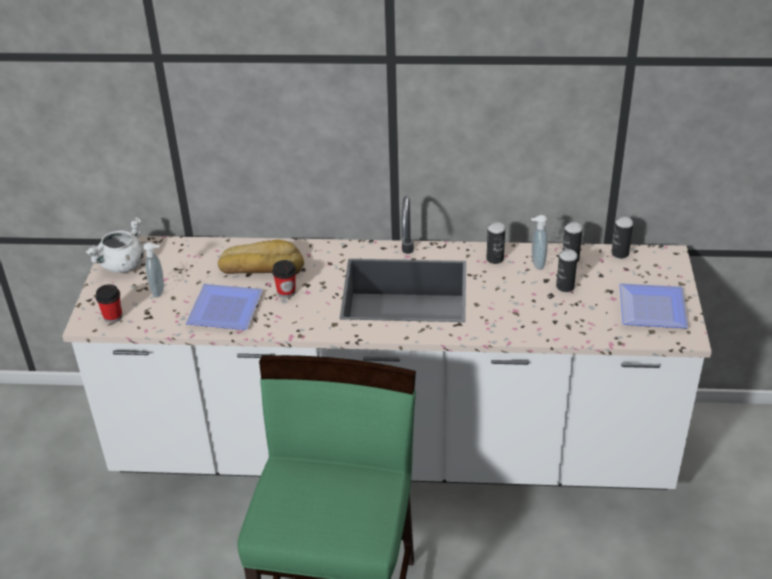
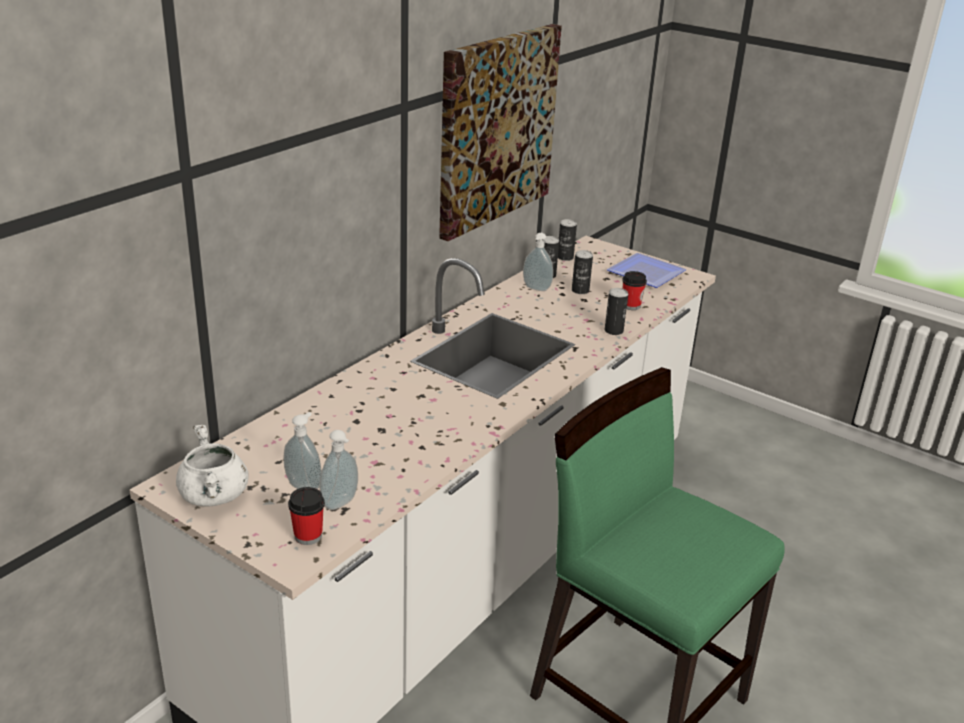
camera: 60 degrees left, 10 degrees down
plate [186,284,263,330] -> none
bread [218,239,304,275] -> none
cup [272,260,296,298] -> cup moved to [622,271,647,310]
can [486,222,505,264] -> can moved to [605,288,628,335]
none -> soap dispenser [319,430,358,510]
none -> picture [439,24,562,241]

